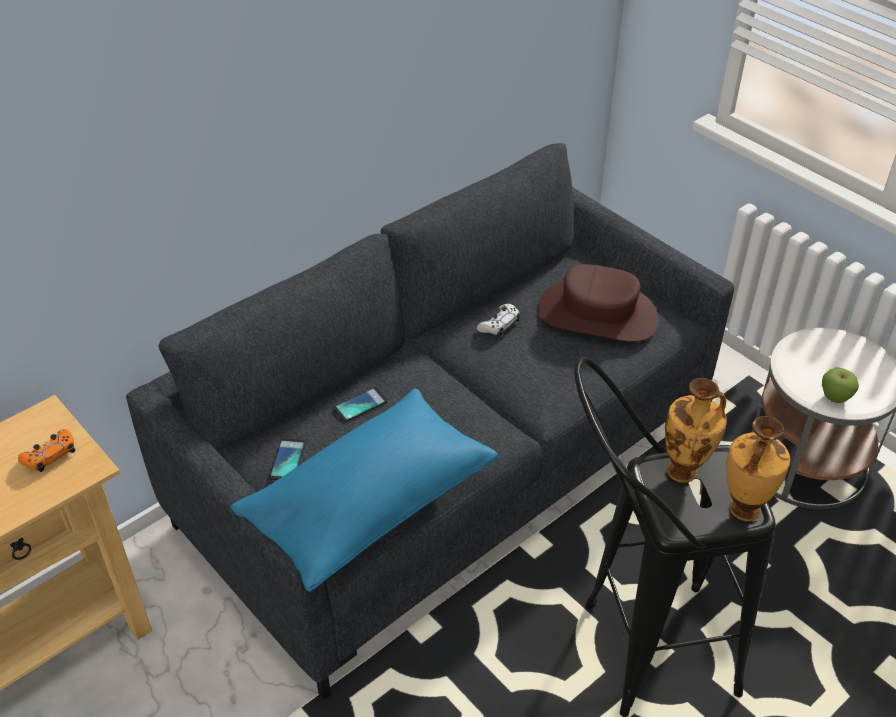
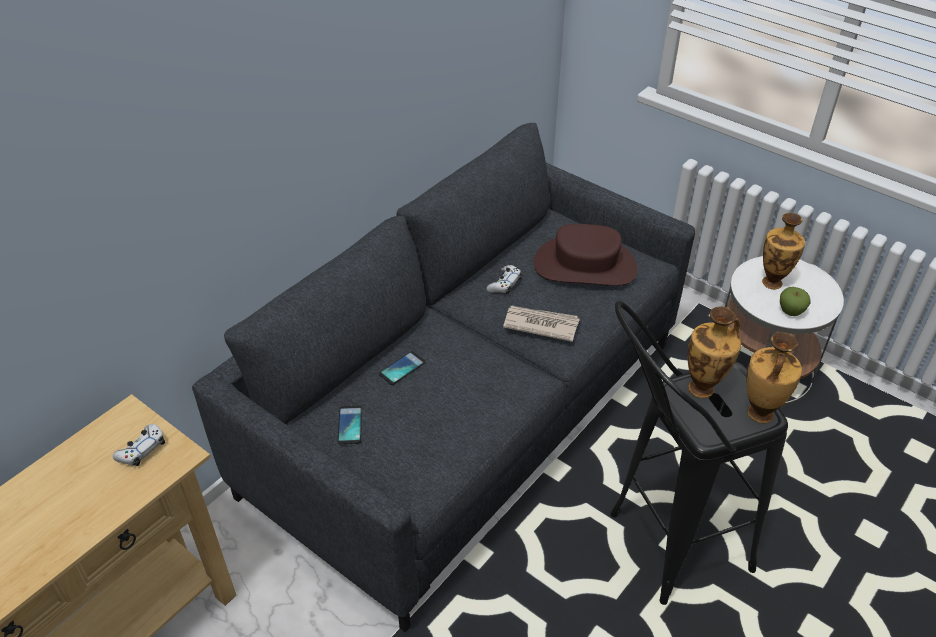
camera: 10 degrees left, 0 degrees up
orange game controller [18,429,75,472] -> white game controller [113,424,165,466]
blue pillow [230,388,498,592] -> none
none -> newspaper [503,306,580,342]
none -> vase [762,213,805,289]

